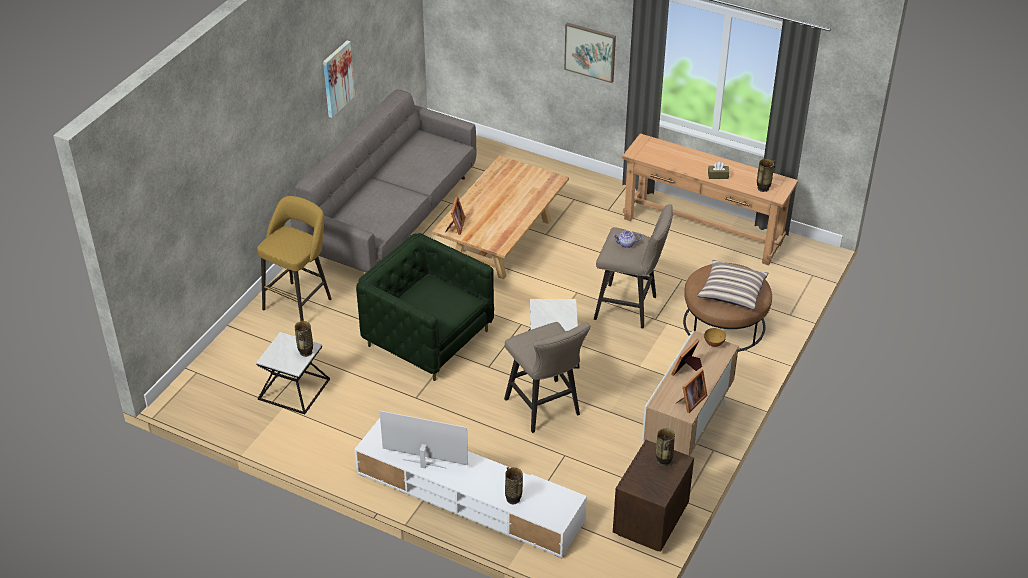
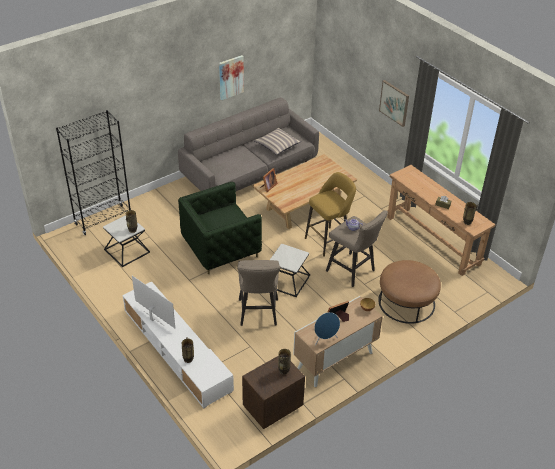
camera: 25 degrees right, 0 degrees up
yellow stool [257,196,332,321] -> yellow stool moved to [305,172,356,257]
green armchair [356,233,494,381] -> green armchair turned 90 degrees counterclockwise [178,182,262,274]
picture frame [675,369,707,413] -> blue speaker [314,312,340,346]
pillow [698,260,768,310] -> pillow moved to [254,128,301,155]
none -> black bookcase [56,110,131,235]

